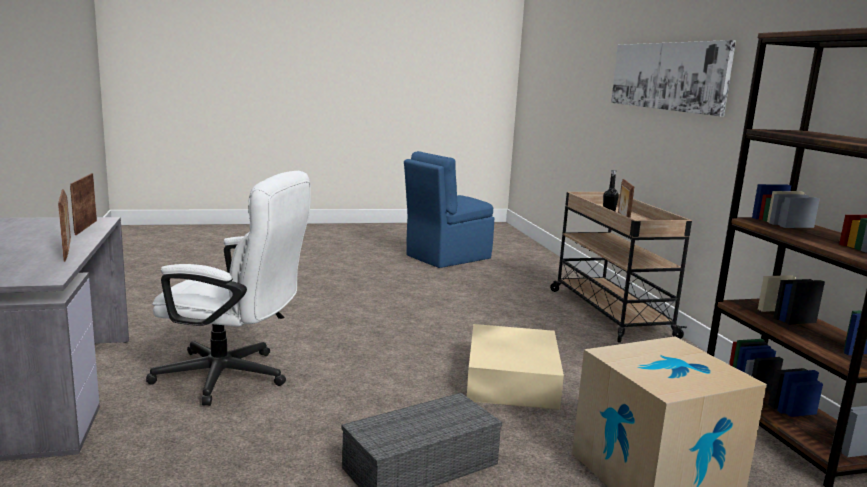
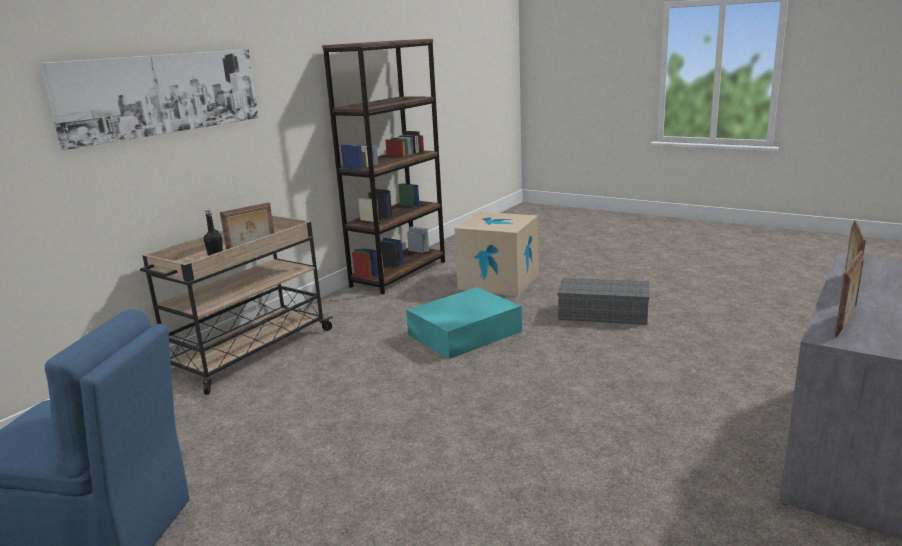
camera: 130 degrees left, 5 degrees up
white office chair [146,171,311,406] -> none
beige storage box [467,324,564,410] -> turquoise storage box [406,287,522,359]

